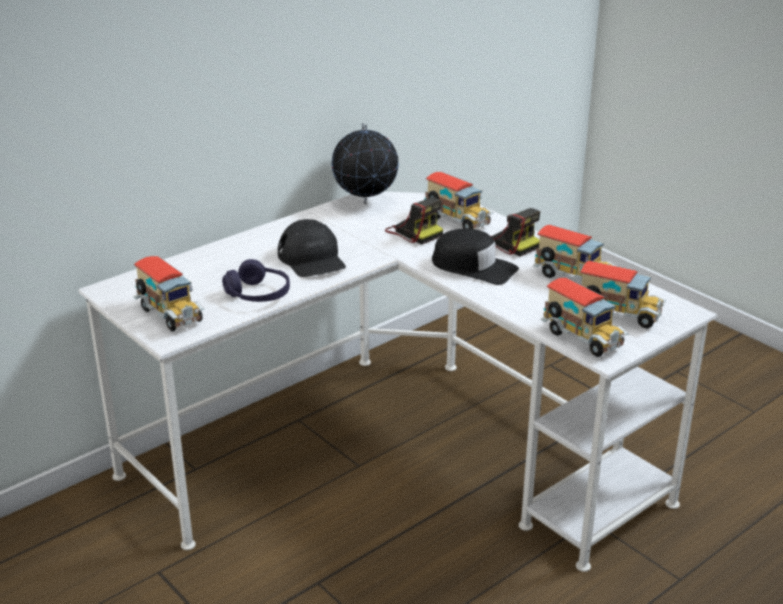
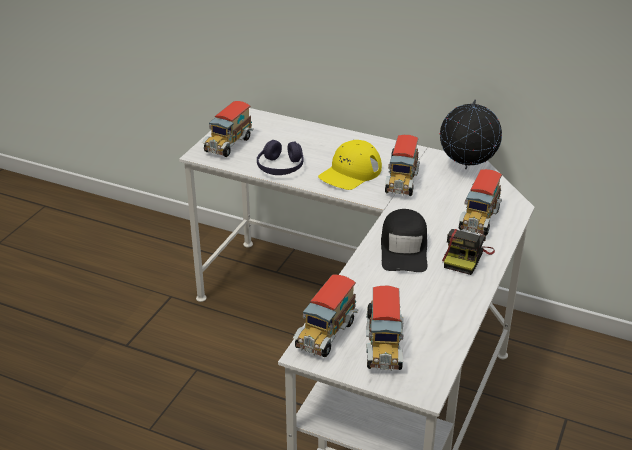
camera: 65 degrees right, 5 degrees up
black cap [278,219,346,277] -> yellow cap [318,140,382,190]
camera [385,197,443,245] -> none
toy truck [533,225,616,279] -> toy truck moved to [385,135,420,196]

